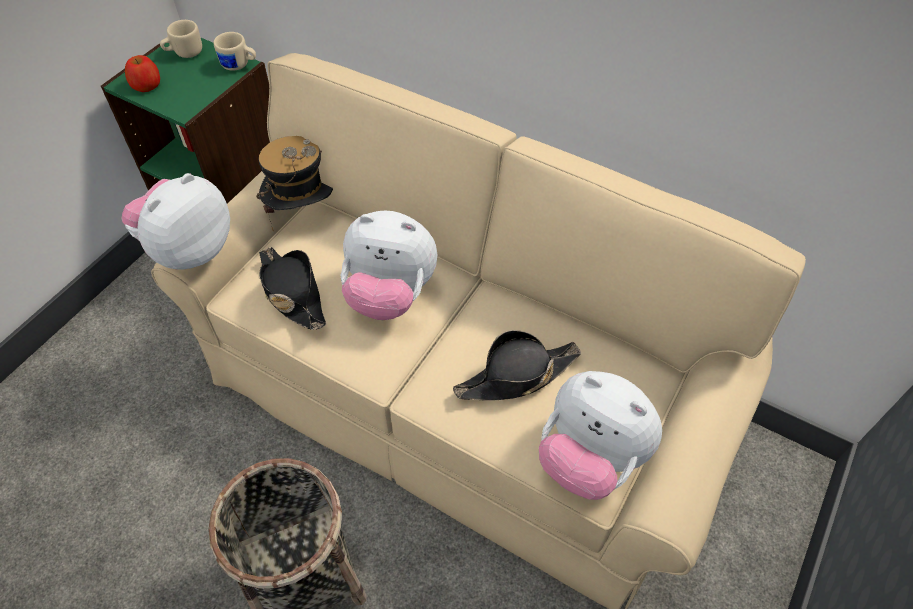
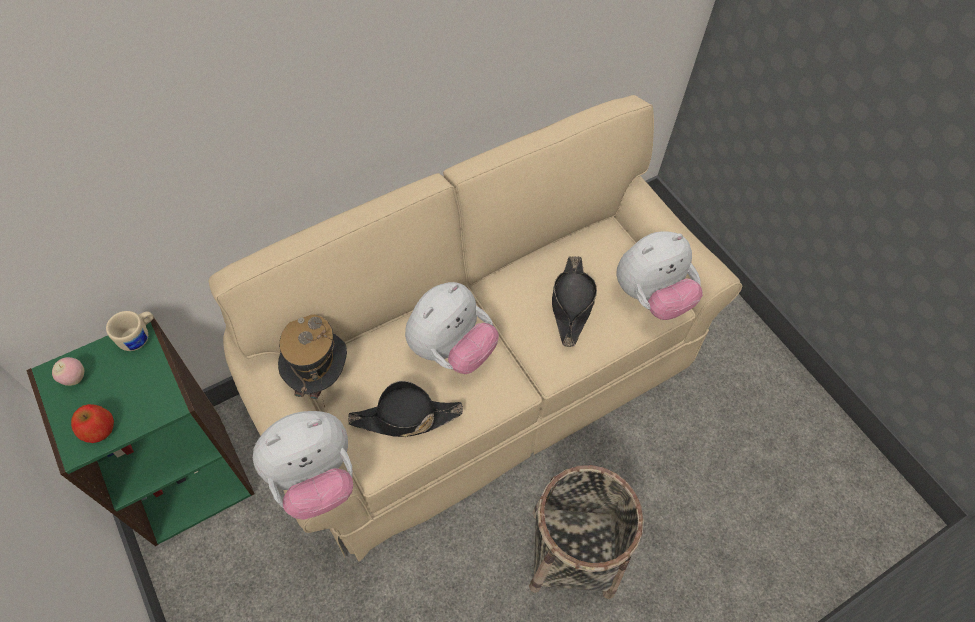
camera: 65 degrees left, 5 degrees up
plush toy [122,173,230,270] -> plush toy turned 90 degrees counterclockwise [253,411,353,520]
beige mug [160,20,202,58] -> apple [52,357,84,386]

